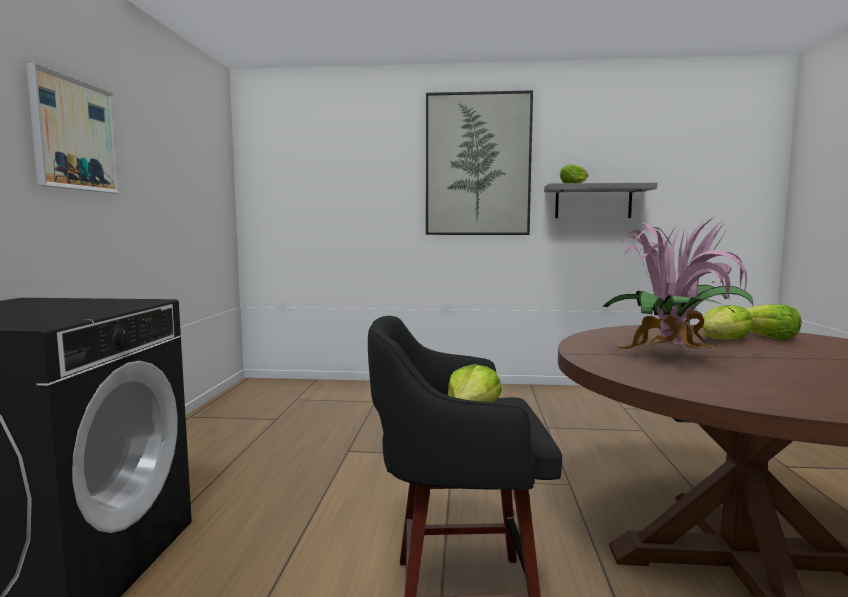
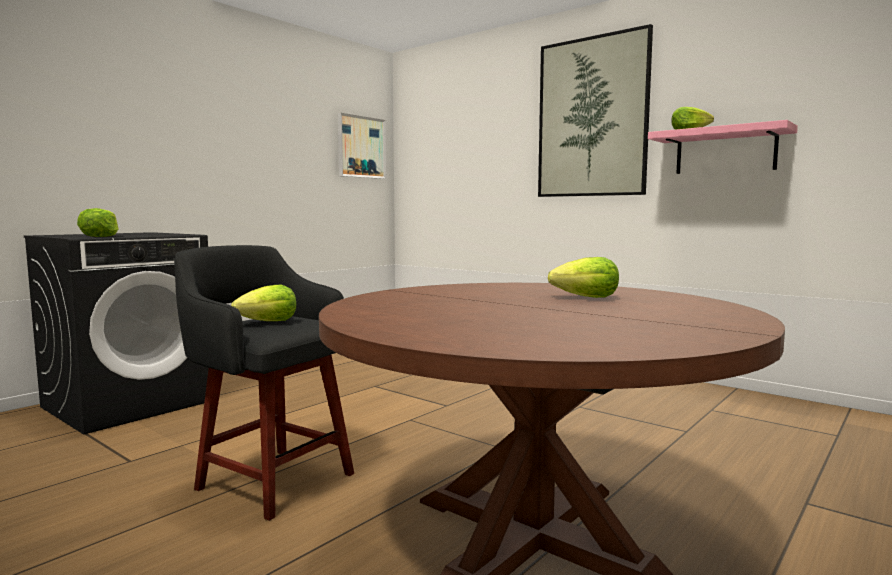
camera: 35 degrees right, 0 degrees up
picture [26,63,121,193] -> picture moved to [338,113,386,179]
grey shelf [544,183,657,218] -> pink shelf [648,120,798,174]
potted plant [603,217,753,353] -> none
lettuce [746,304,802,340] -> lettuce moved to [77,208,118,237]

